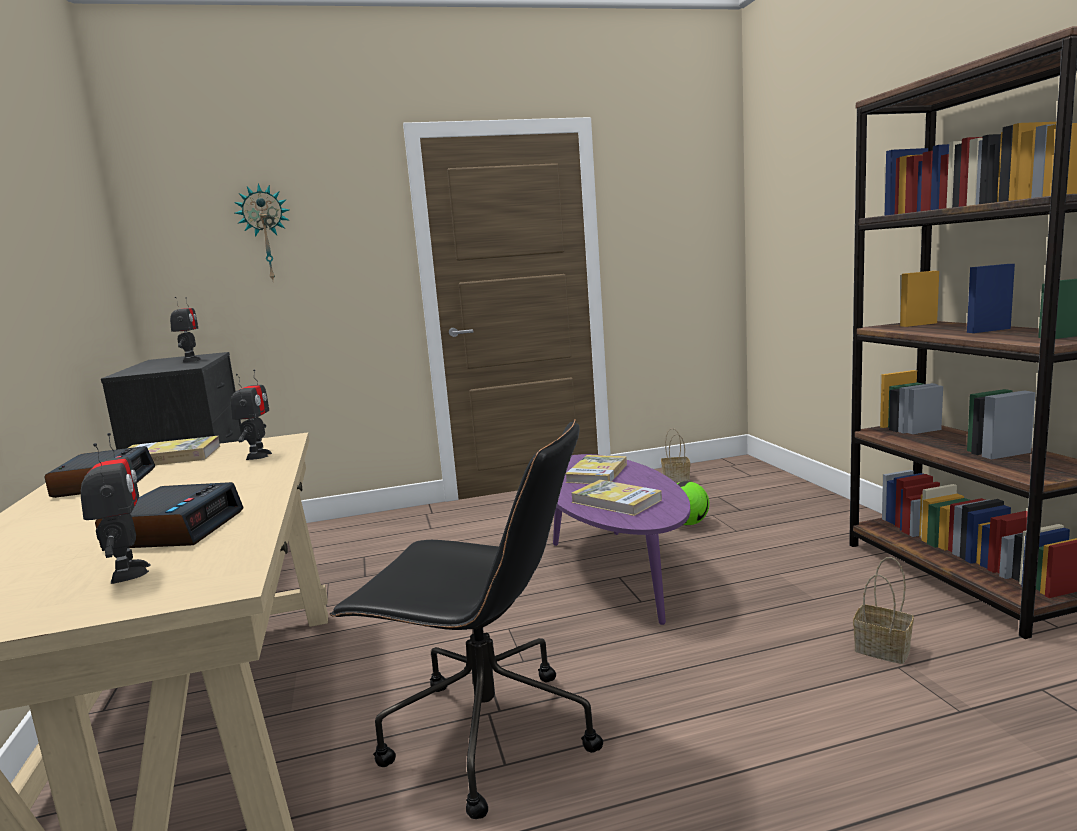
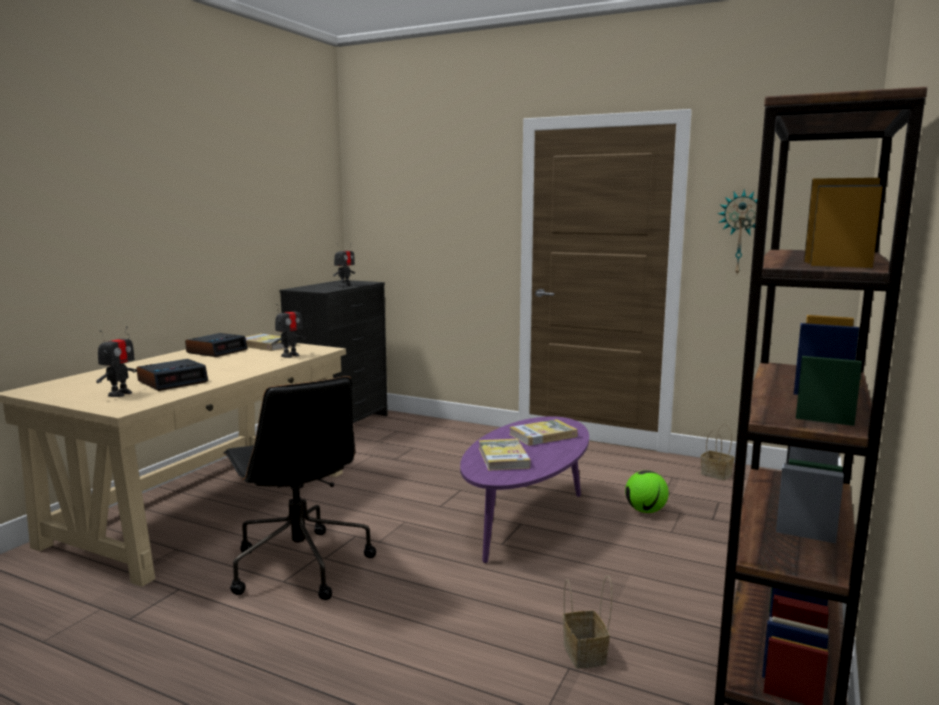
camera: 40 degrees right, 0 degrees up
wall clock [234,183,289,280] -> wall clock moved to [717,189,757,274]

